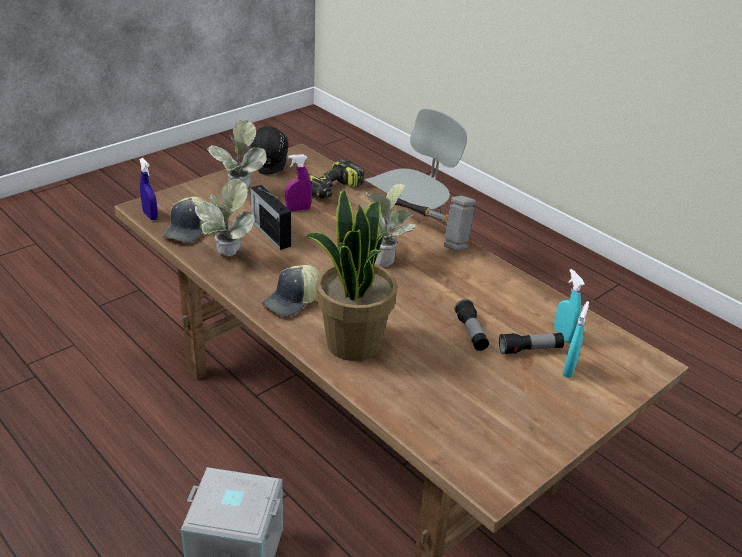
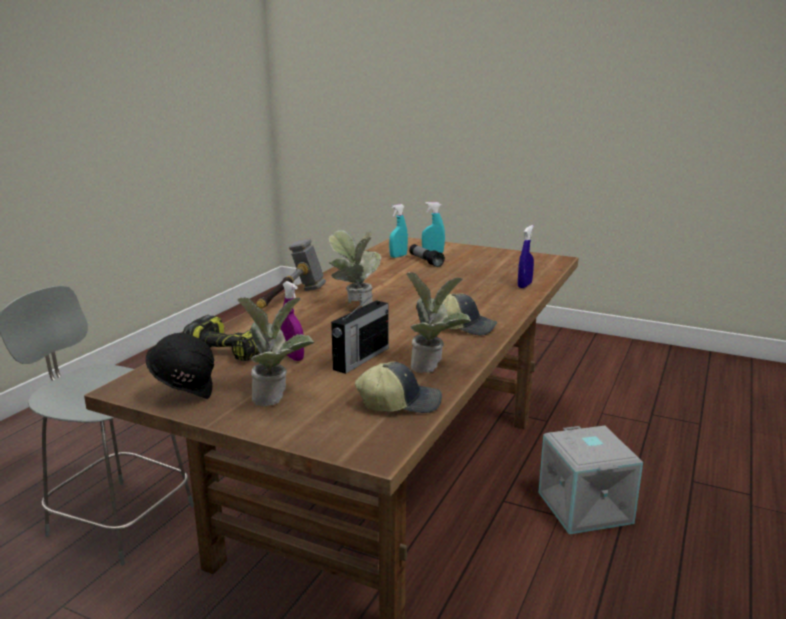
camera: 110 degrees left, 15 degrees down
blue spray bottle [139,158,158,220] -> blue spray bottle moved to [518,225,534,288]
potted plant [305,188,397,361] -> none
flashlight [454,299,489,351] -> none

